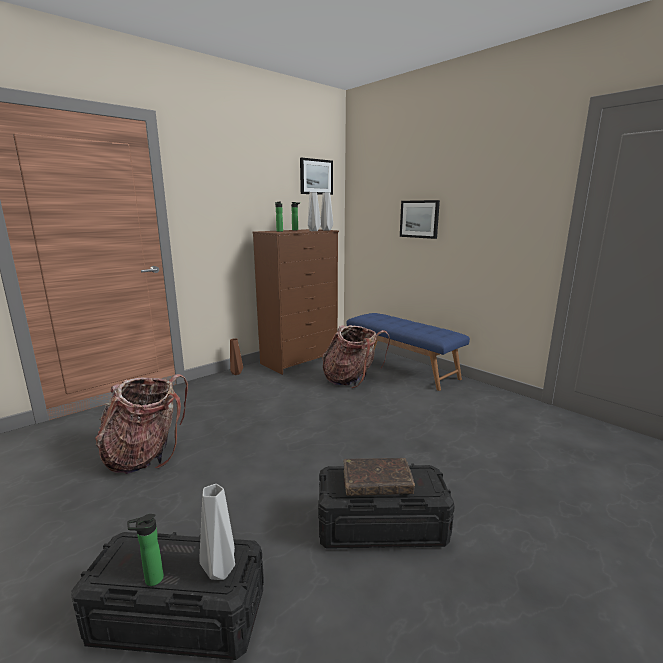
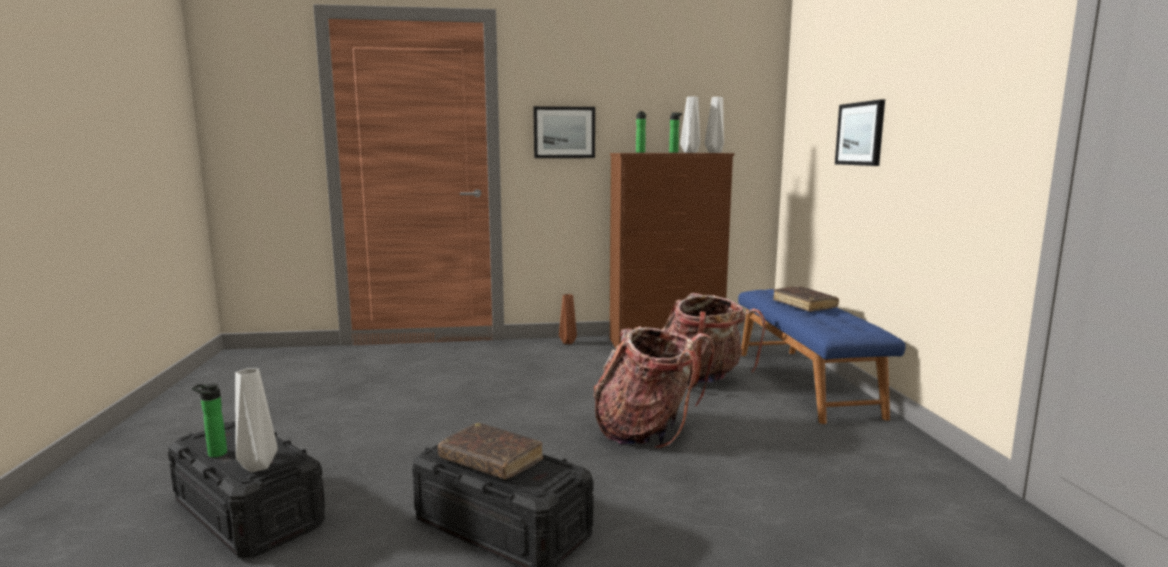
camera: 35 degrees right, 5 degrees down
backpack [95,374,188,474] -> backpack moved to [593,326,715,449]
picture [300,158,333,195] -> picture moved to [533,106,595,158]
none -> brown book [773,286,839,312]

